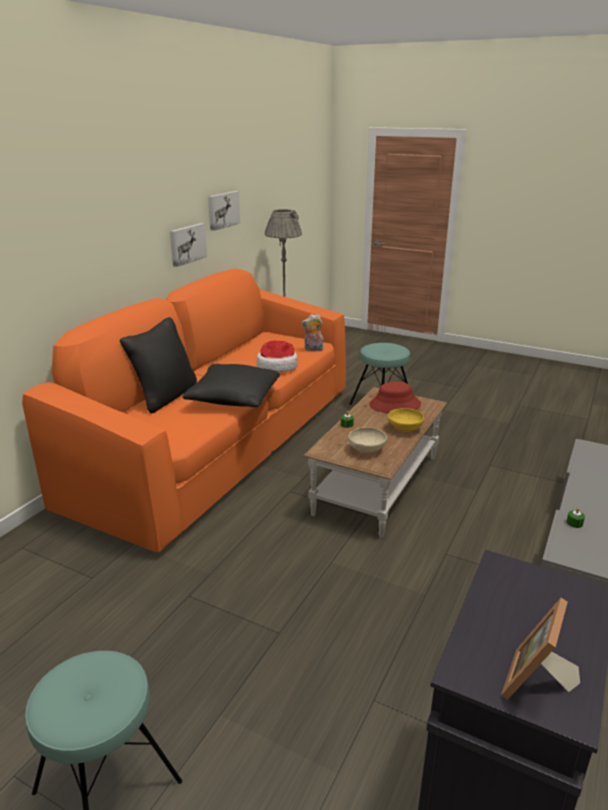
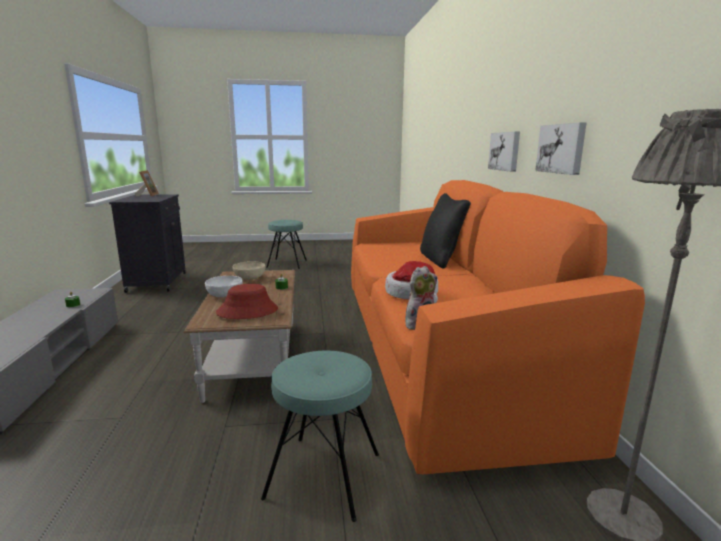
camera: 145 degrees right, 10 degrees down
black pillow [182,364,280,407] -> none
picture [208,191,240,231] -> picture moved to [488,131,520,172]
yellow bowl [388,408,424,431] -> white bowl [205,276,243,297]

